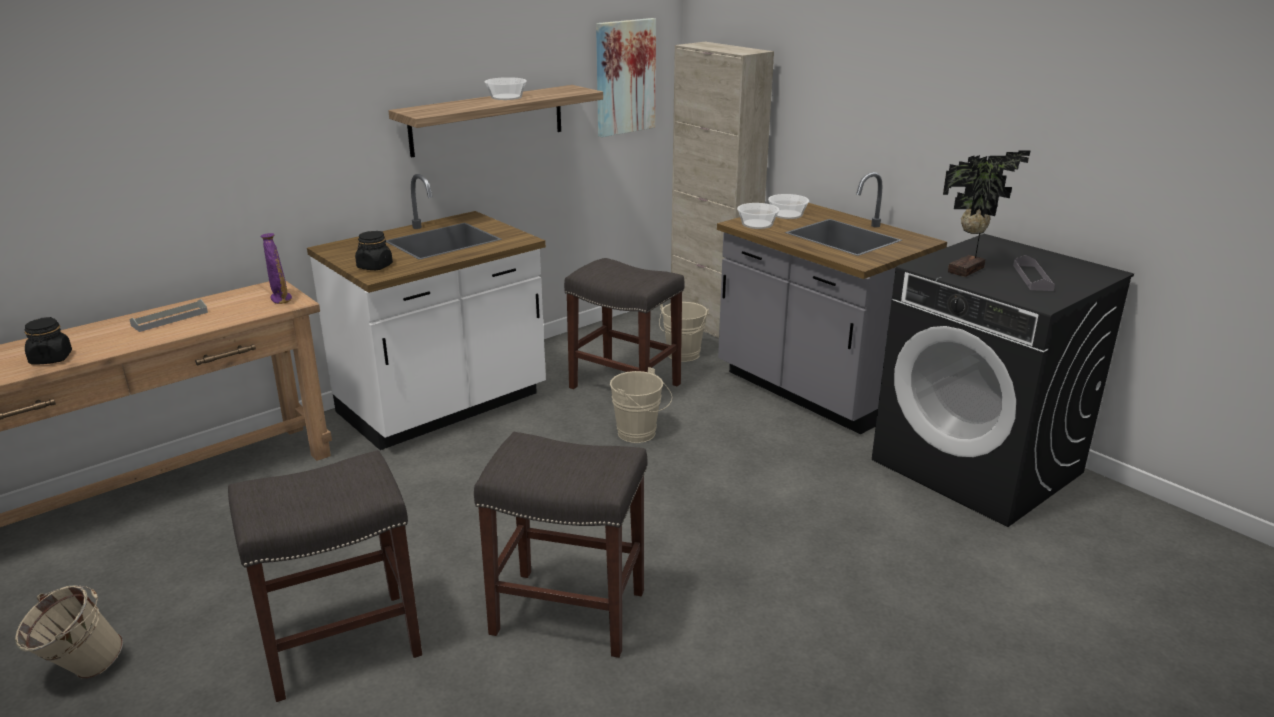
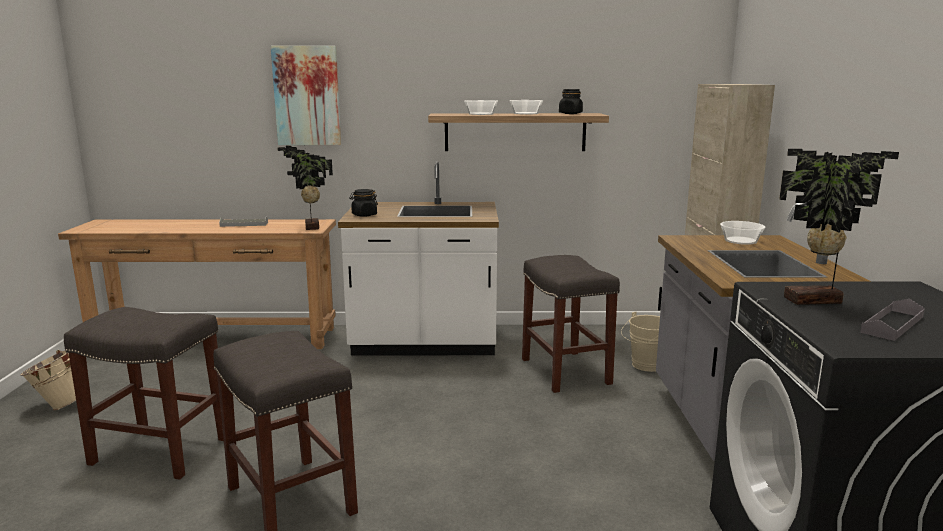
camera: 40 degrees right, 10 degrees down
black jar [25,317,72,365] -> black jar moved to [559,89,583,114]
purple vase [260,233,292,304] -> potted plant [277,145,333,230]
picture [596,18,656,137] -> picture moved to [271,46,341,145]
beige bucket [610,367,672,443] -> none
bowl [737,203,779,229] -> bowl moved to [464,100,498,115]

